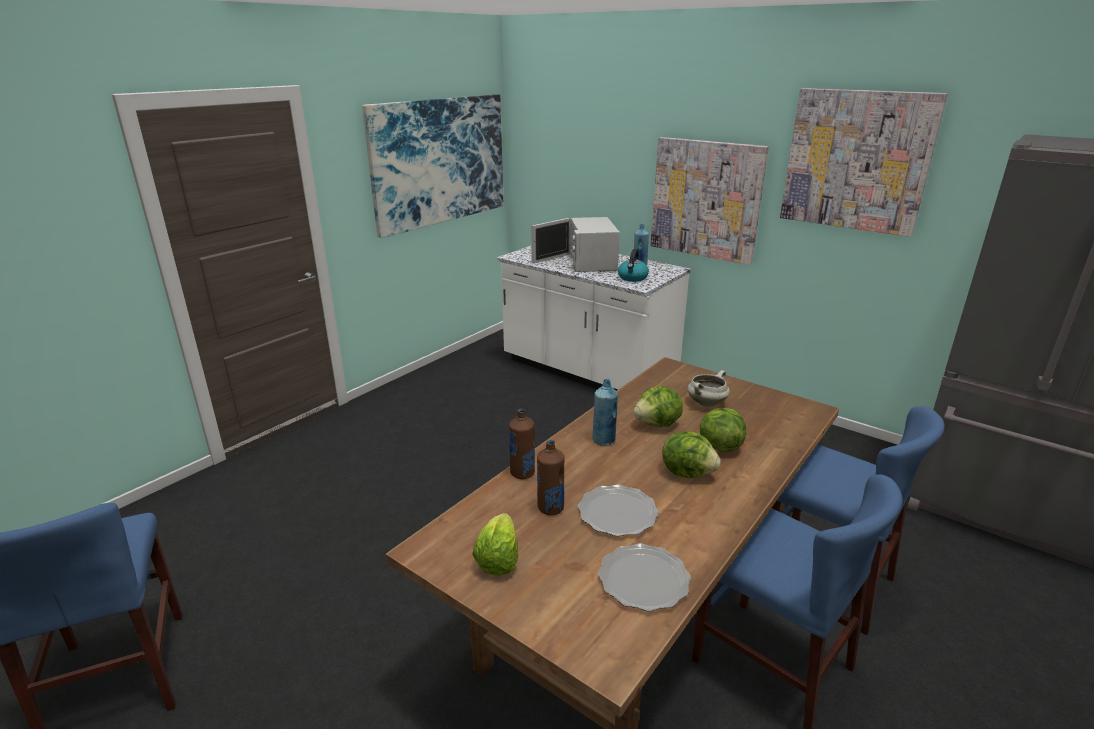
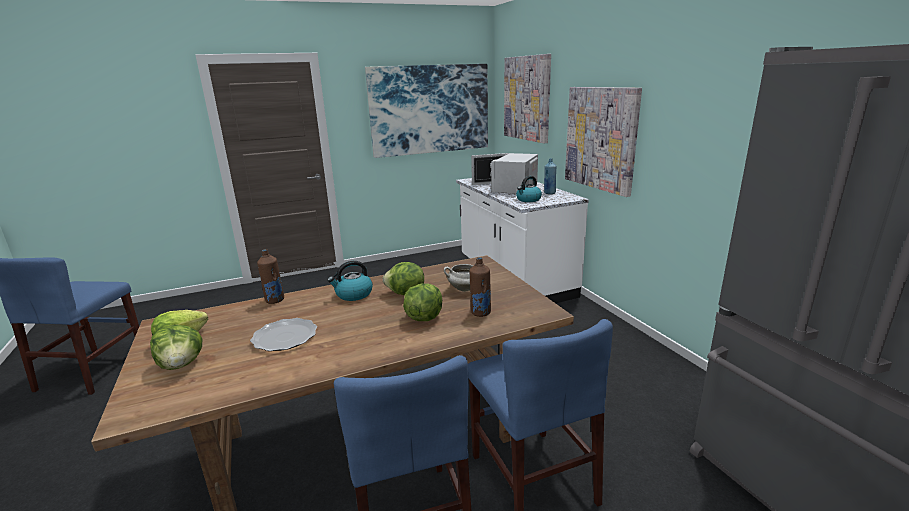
camera: 30 degrees right, 5 degrees down
brown bottle [537,440,564,515] -> brown bottle moved to [469,257,491,317]
blue bottle [593,379,618,446] -> kettle [328,261,373,301]
plate [598,543,691,611] -> none
lettuce [662,431,721,478] -> lettuce moved to [150,325,202,370]
picture [780,88,948,237] -> picture moved to [504,54,551,143]

